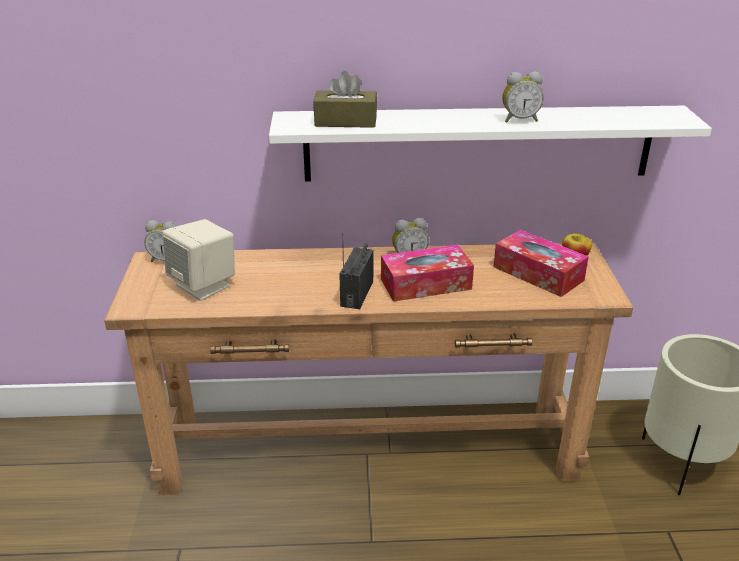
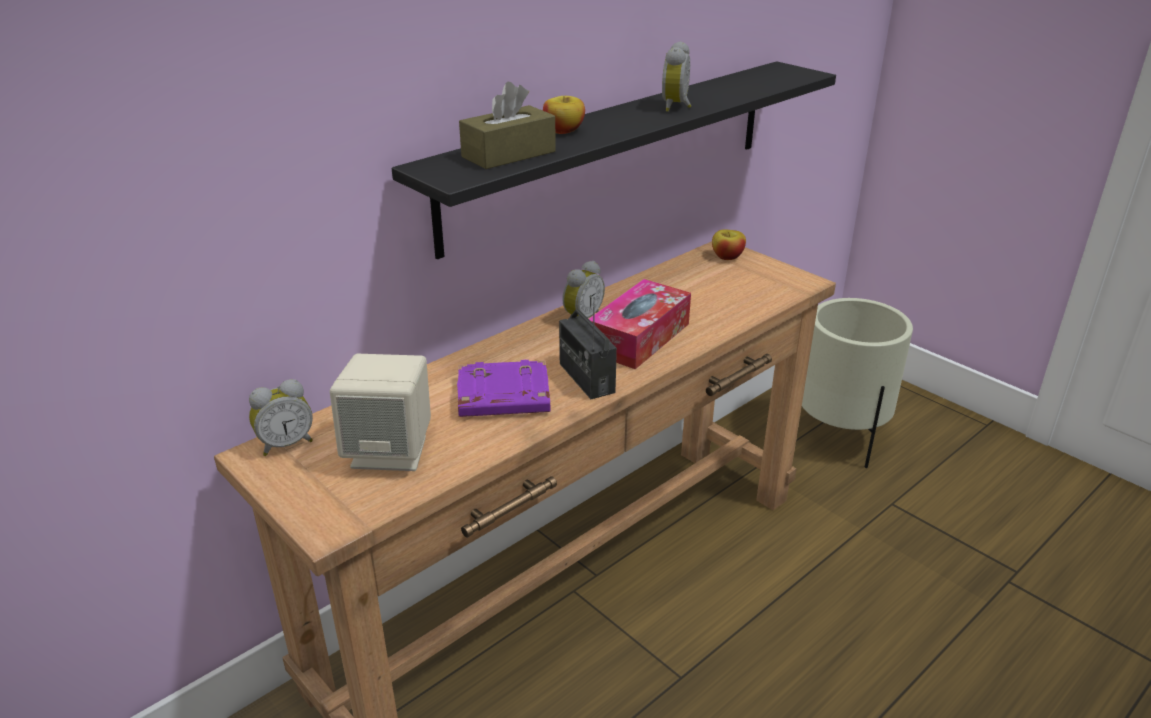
camera: 40 degrees left, 0 degrees up
white shelf [269,106,712,182] -> black shelf [392,61,836,259]
tissue box [493,230,589,297] -> none
alarm clock [503,71,544,123] -> alarm clock turned 150 degrees clockwise [662,41,691,112]
none -> purple book [457,360,550,417]
none -> apple [543,96,585,134]

